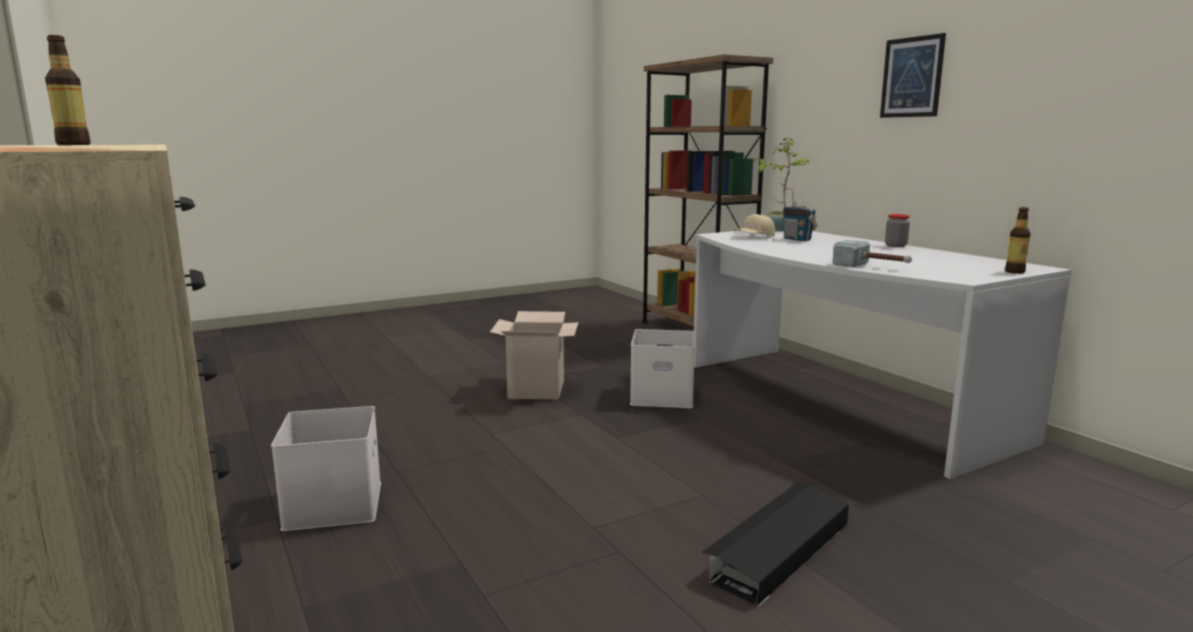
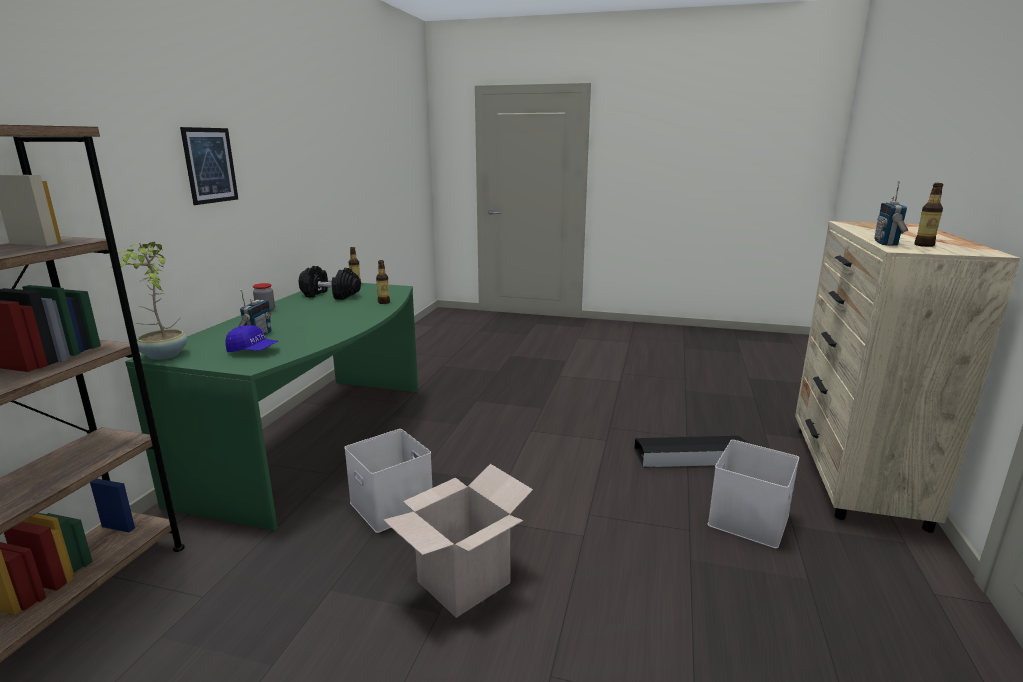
camera: 135 degrees left, 5 degrees up
white desk [694,230,1072,479] -> green desk [125,281,418,530]
black storage box [701,483,849,606] -> black storage box moved to [634,436,748,468]
beige cap [733,214,775,236] -> blue cap [225,325,278,352]
hammer [833,240,912,267] -> bottle [376,260,390,304]
none -> black dumbbell [299,266,361,300]
none -> radio [874,181,908,246]

